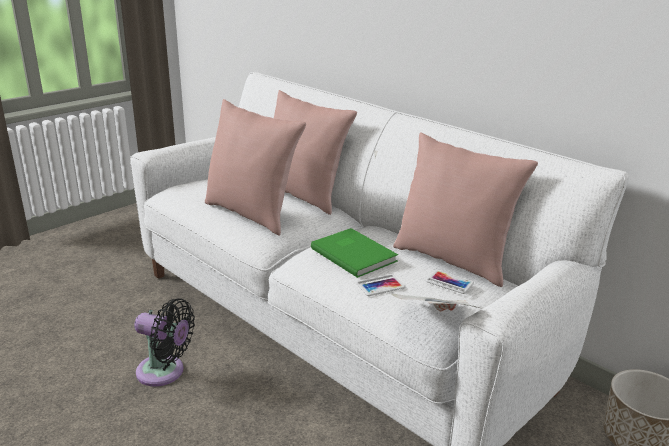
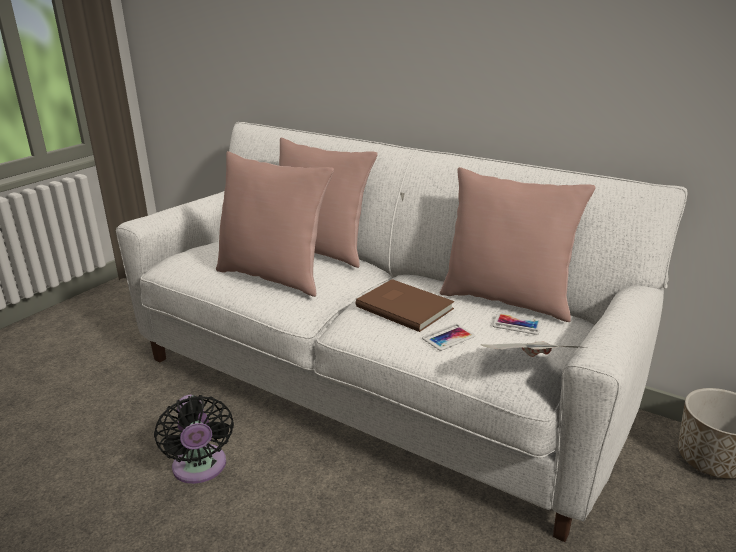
camera: 10 degrees left, 0 degrees up
black fan [134,298,195,386] -> black fan turned 60 degrees clockwise [154,395,234,484]
green book [311,228,398,278] -> brown book [356,279,454,332]

